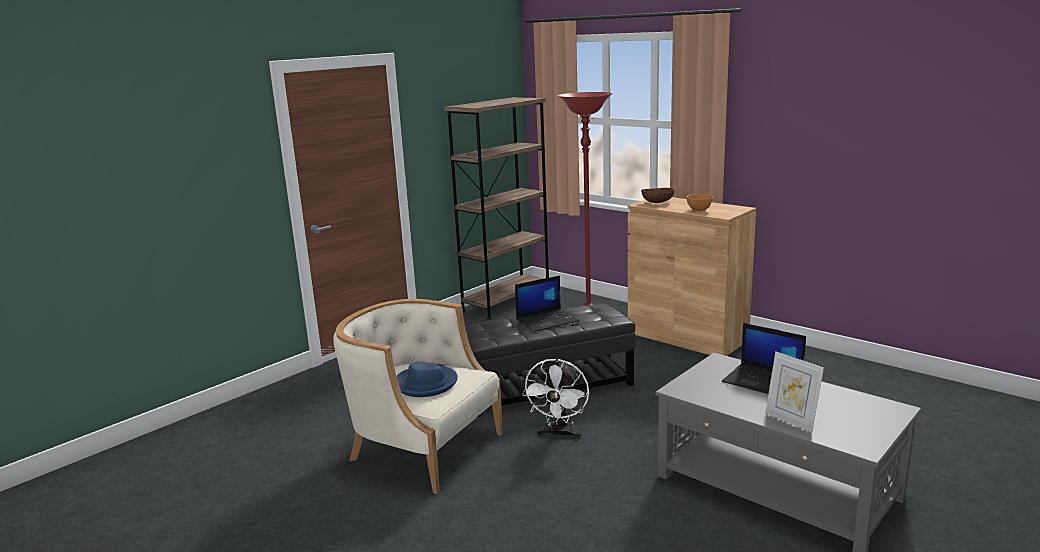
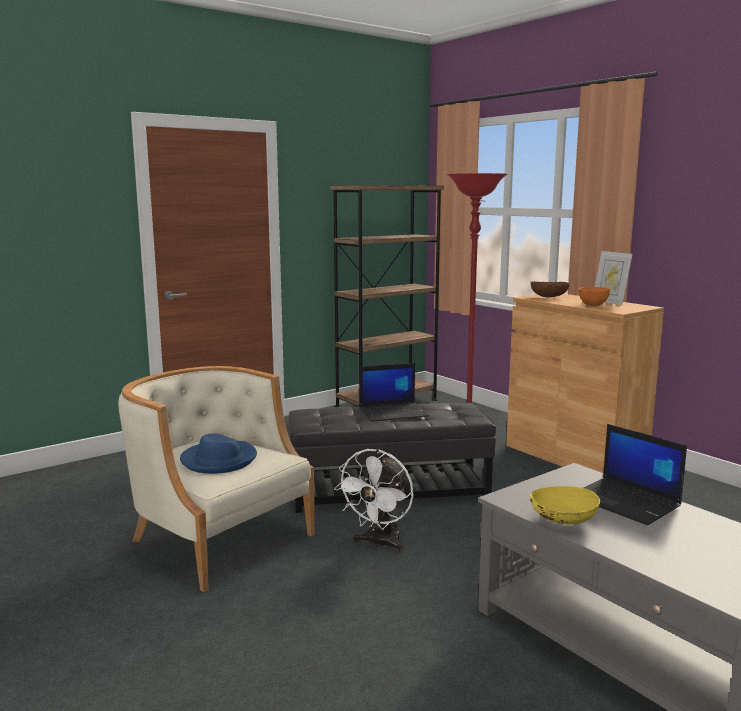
camera: 10 degrees right, 5 degrees down
picture frame [765,351,824,432] -> picture frame moved to [595,251,633,305]
none -> yellow bowl [530,486,600,525]

